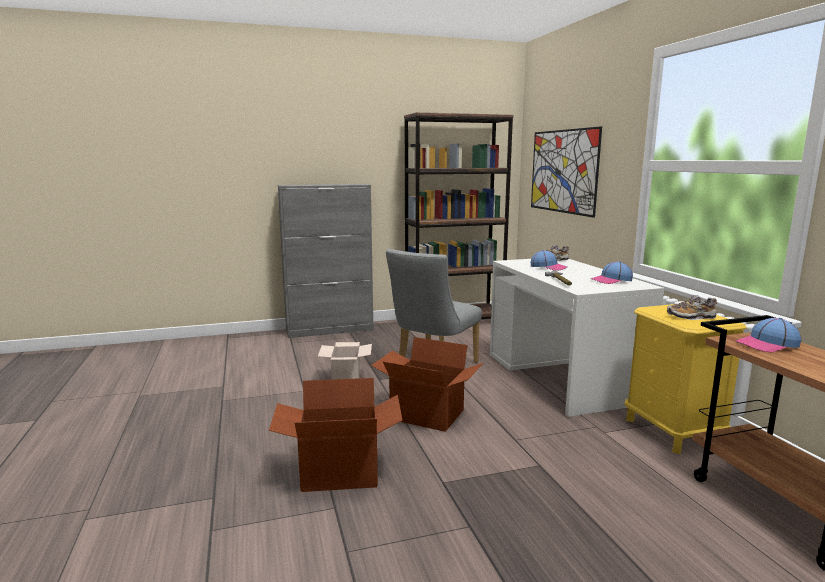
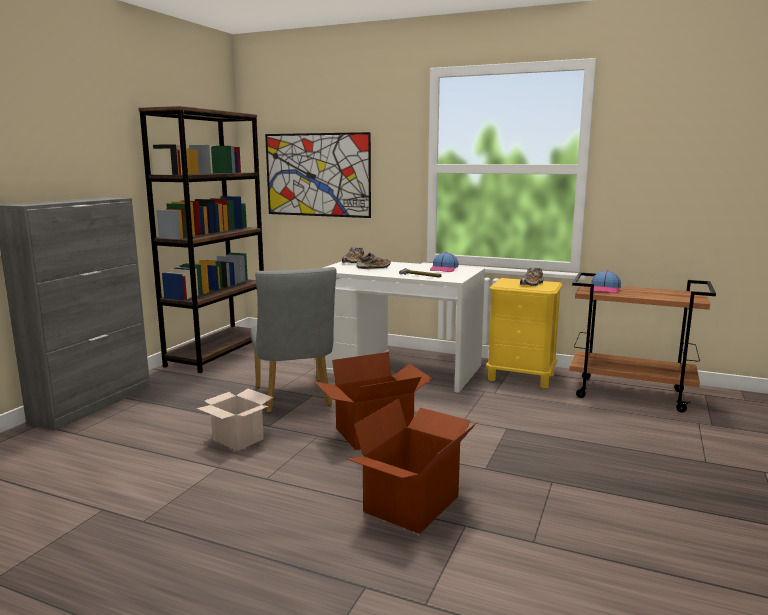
camera: 50 degrees left, 0 degrees up
cap [531,250,567,270] -> shoe [356,252,391,269]

